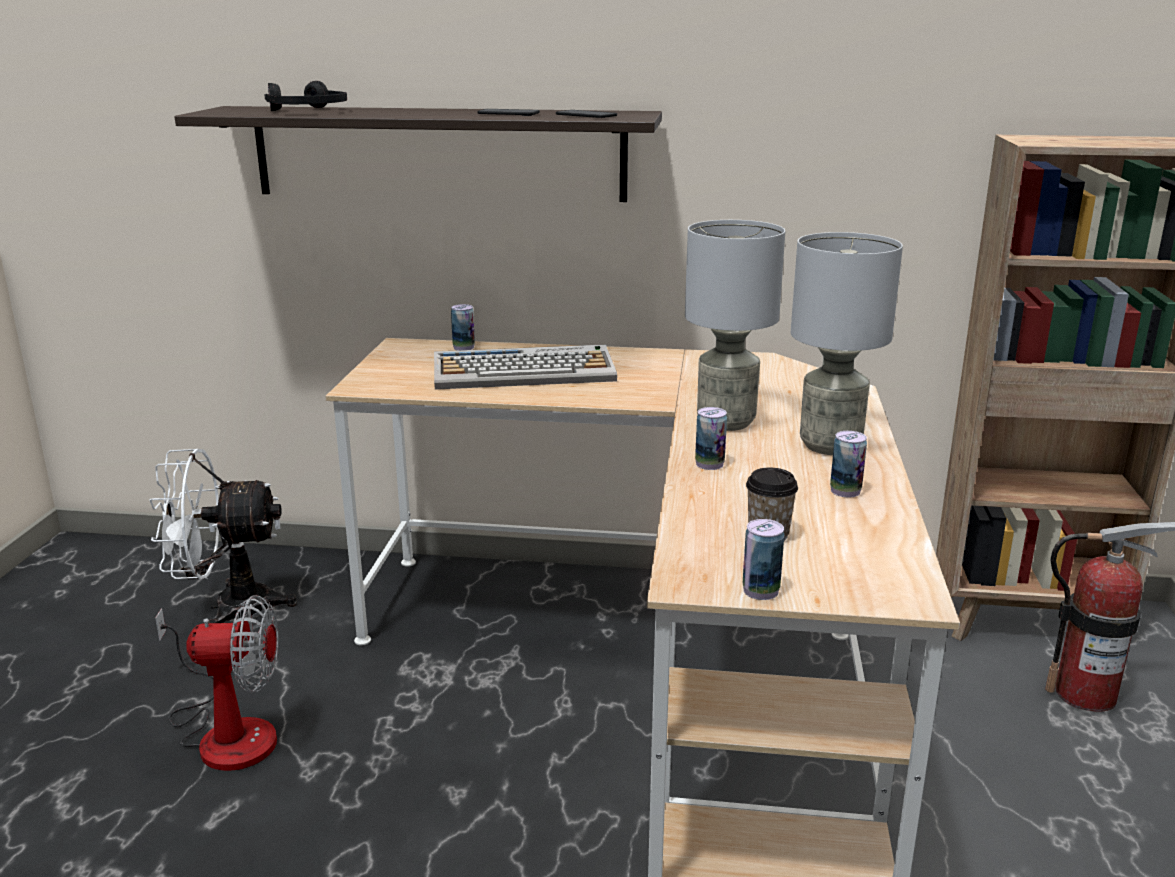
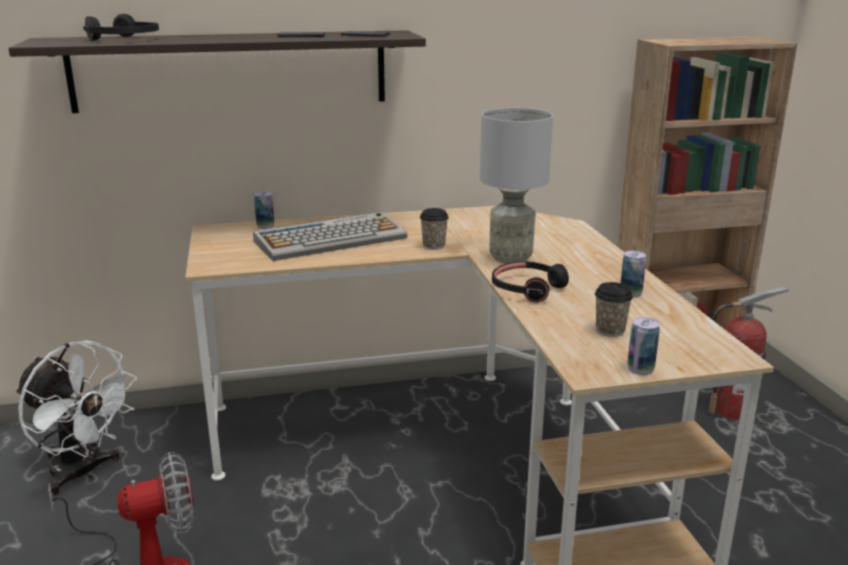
camera: 20 degrees left, 0 degrees up
white fan [149,449,297,623] -> white fan turned 120 degrees counterclockwise [16,341,137,495]
can [695,407,727,470] -> black headphones [492,261,569,302]
grey table lamp [791,232,903,455] -> none
none -> cup [420,208,449,250]

